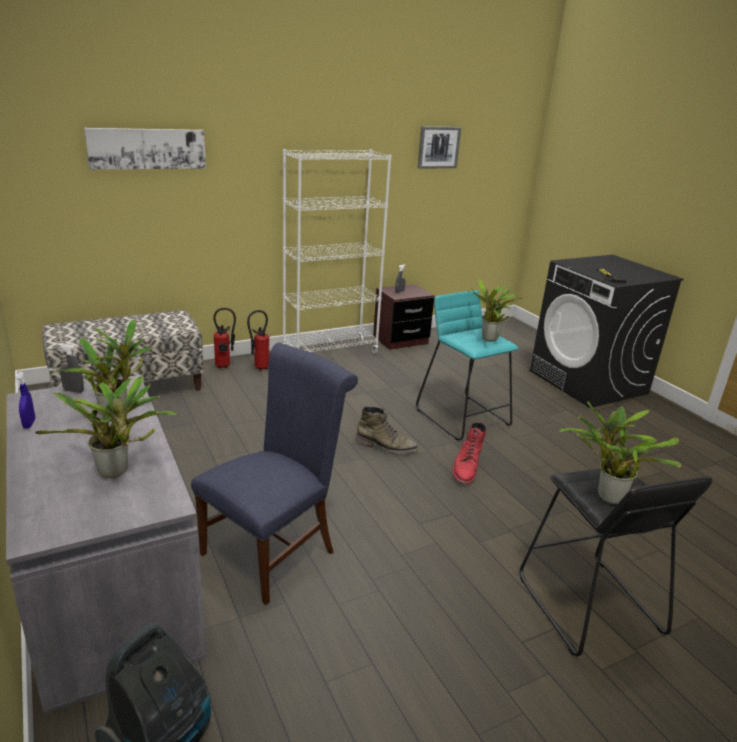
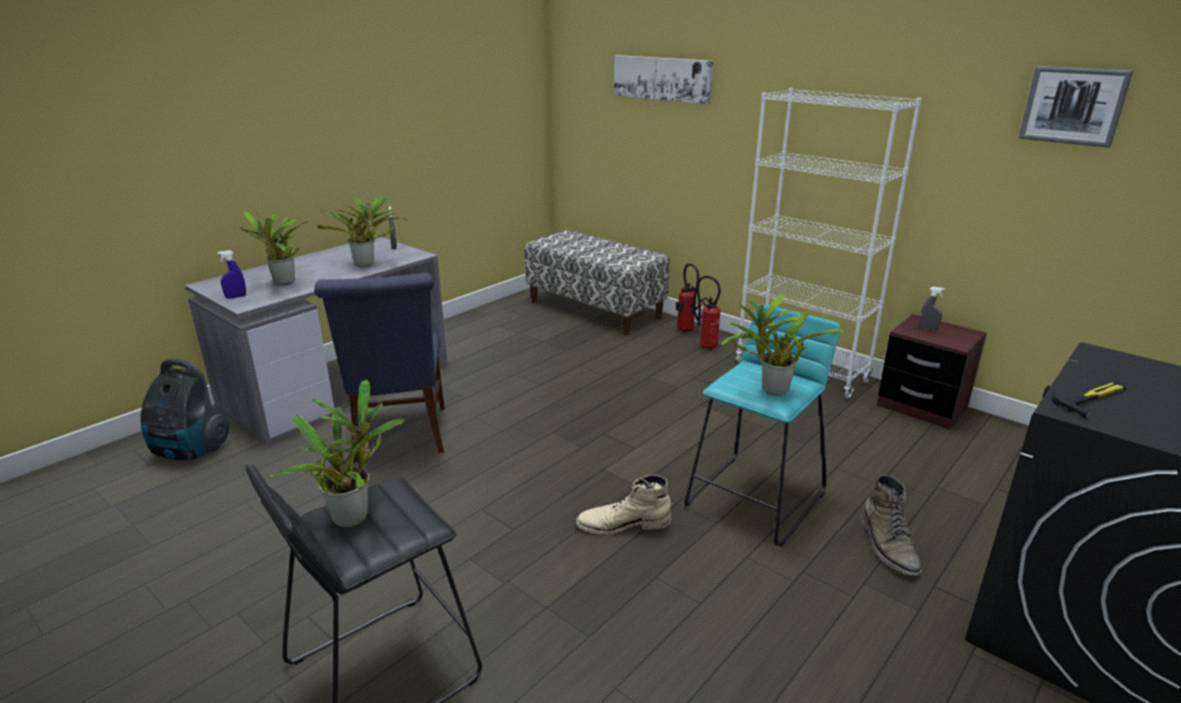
camera: 70 degrees right, 0 degrees up
blue spray bottle [15,372,35,429] -> blue spray bottle moved to [217,250,246,299]
blue chair [191,343,358,605] -> blue chair turned 60 degrees clockwise [314,272,445,463]
green boot [355,406,419,454] -> green boot moved to [860,475,922,576]
red boot [452,422,487,484] -> beige boot [576,475,671,535]

